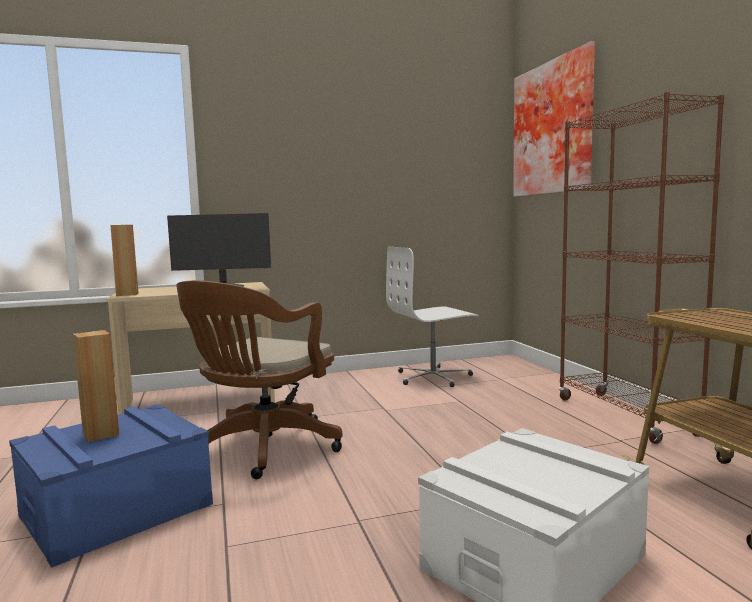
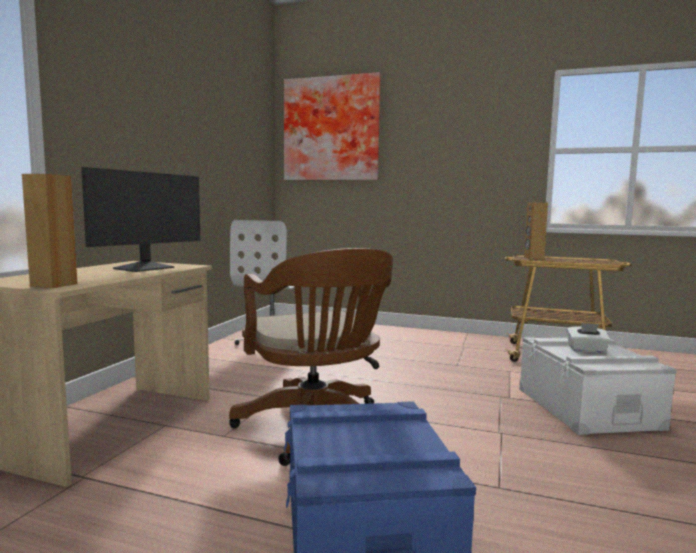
camera: 55 degrees left, 0 degrees up
brown speaker [73,330,119,442] -> brown speaker moved to [524,202,548,260]
brown bookcase [558,92,724,444] -> none
none -> white tissue box [566,323,611,353]

